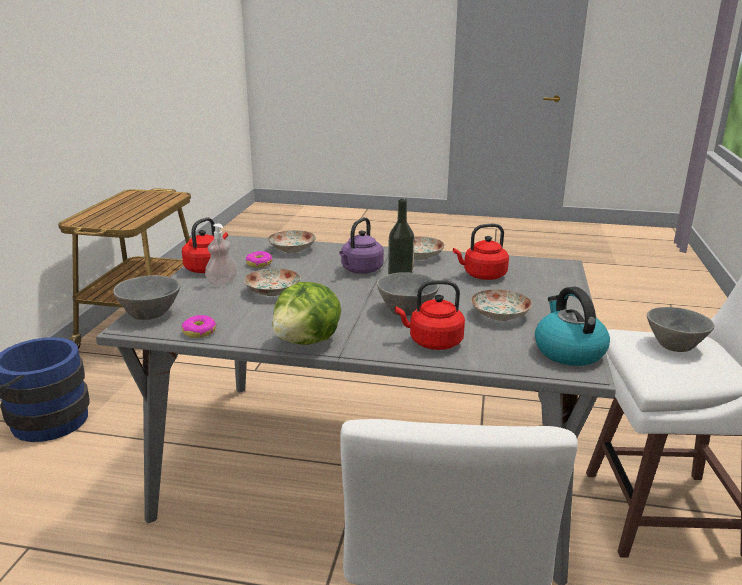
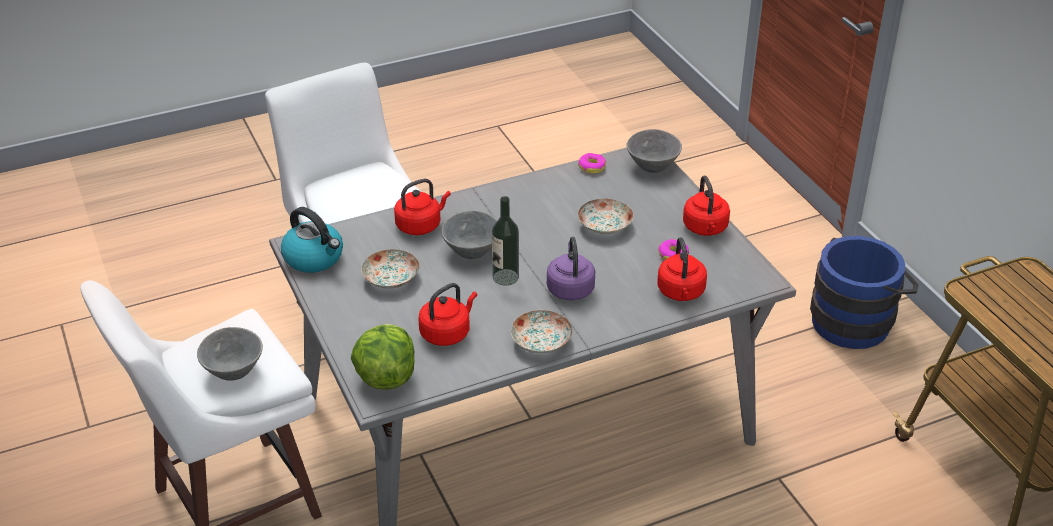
camera: 145 degrees right, 15 degrees up
soap dispenser [205,224,237,286] -> none
plate [268,230,316,253] -> red kettle [657,237,707,301]
lettuce [272,282,341,345] -> lettuce moved to [351,324,414,390]

